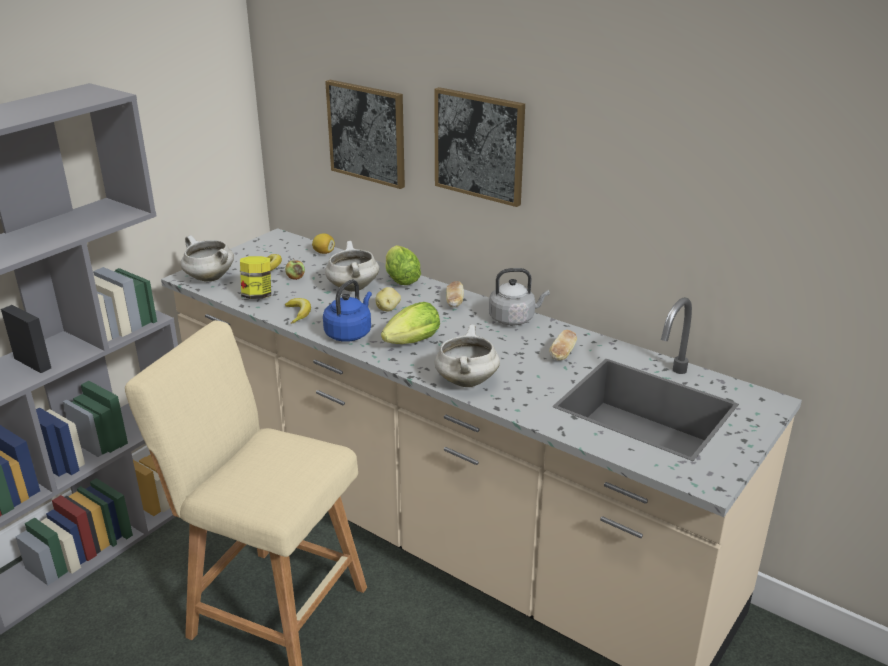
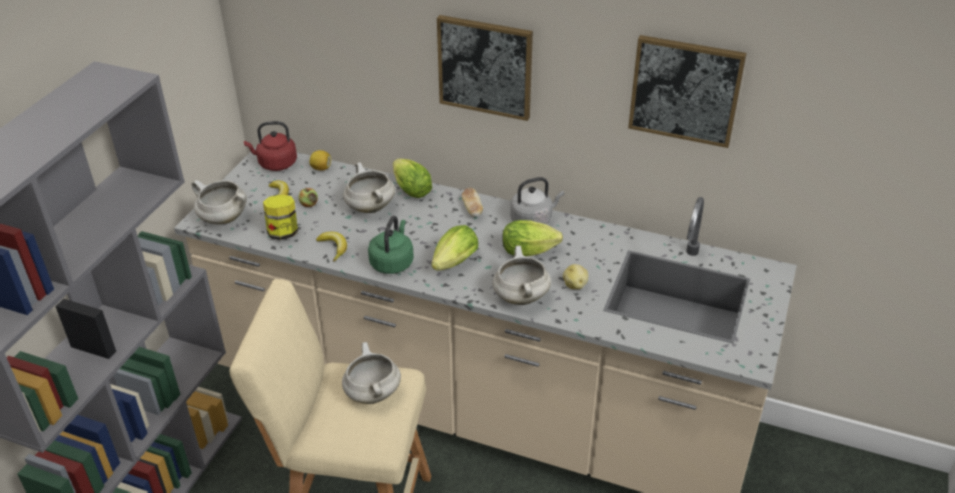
camera: 15 degrees left, 10 degrees up
blue kettle [323,279,372,342] -> green kettle [368,216,414,274]
picture [325,80,405,189] -> picture moved to [628,35,747,148]
potato [375,287,401,312] -> potato moved to [563,264,588,289]
bread [549,330,577,361] -> none
none -> red kettle [244,121,297,171]
none -> white cooking pot [342,342,401,404]
none -> lettuce [502,220,563,256]

